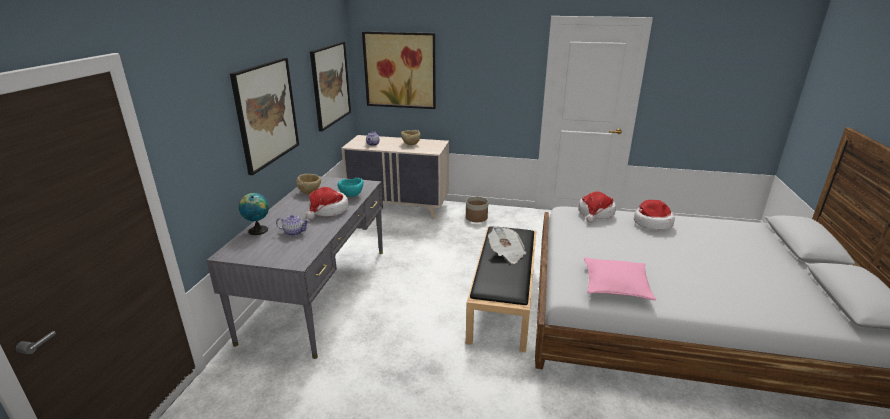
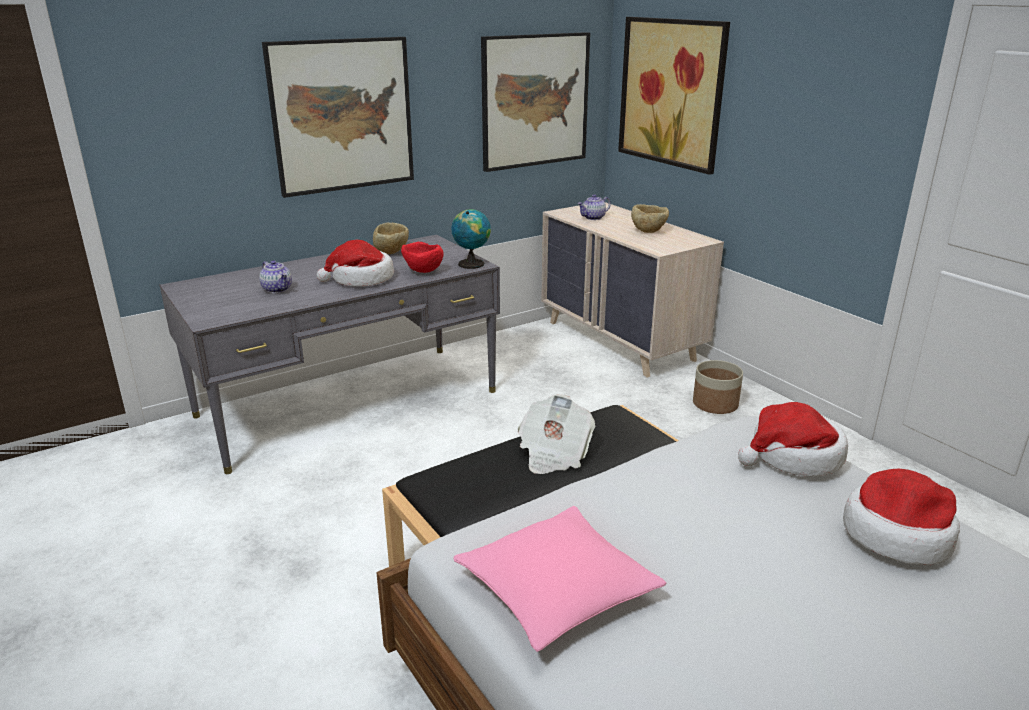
camera: 45 degrees right, 0 degrees up
globe [239,193,269,235] -> globe moved to [451,209,491,269]
turquoise bowl [338,178,364,197] -> red bowl [401,241,443,273]

